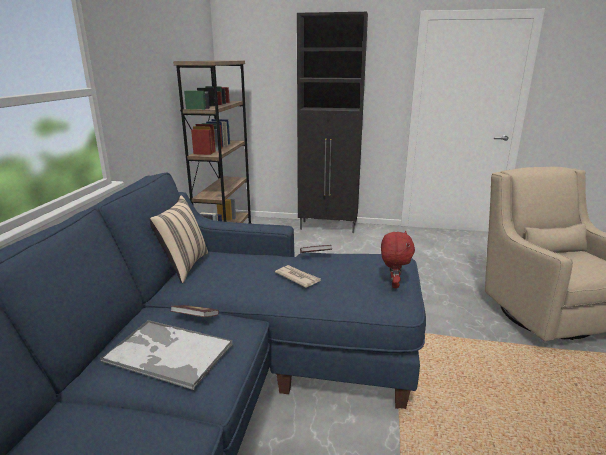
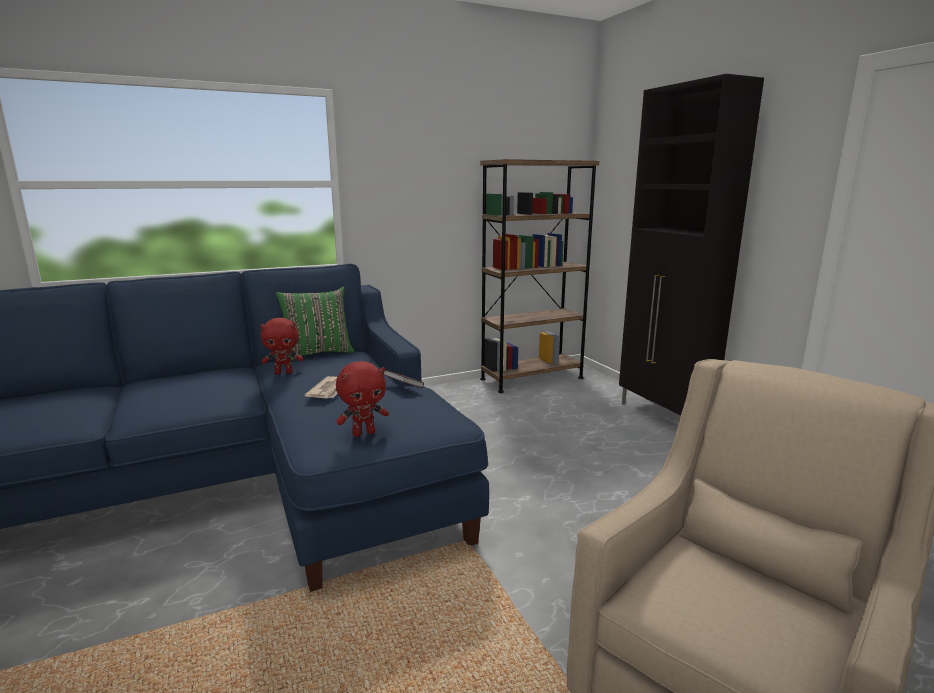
camera: 55 degrees right, 5 degrees down
tray [100,320,233,390] -> none
beige pillow [150,195,208,283] -> green pillow [276,286,355,361]
book [170,305,219,317] -> none
none -> red plush toy [260,318,303,375]

